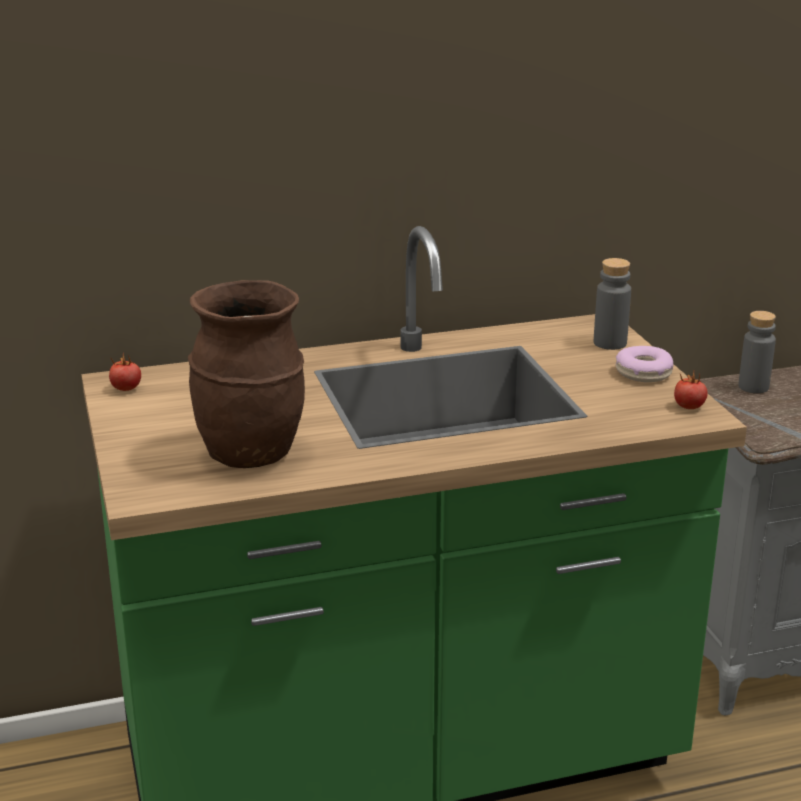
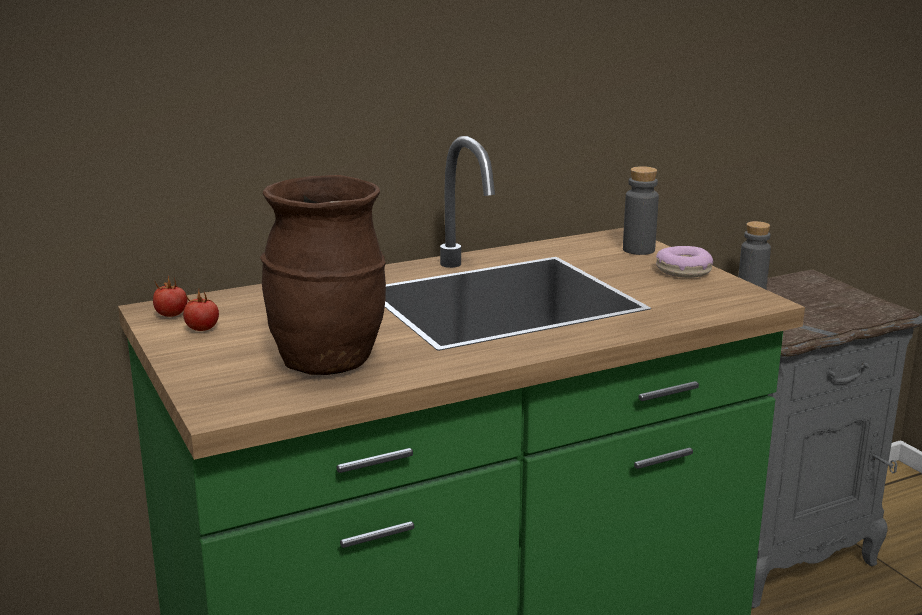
camera: 10 degrees left, 5 degrees down
tomato [674,371,708,409] -> tomato moved to [183,289,219,331]

